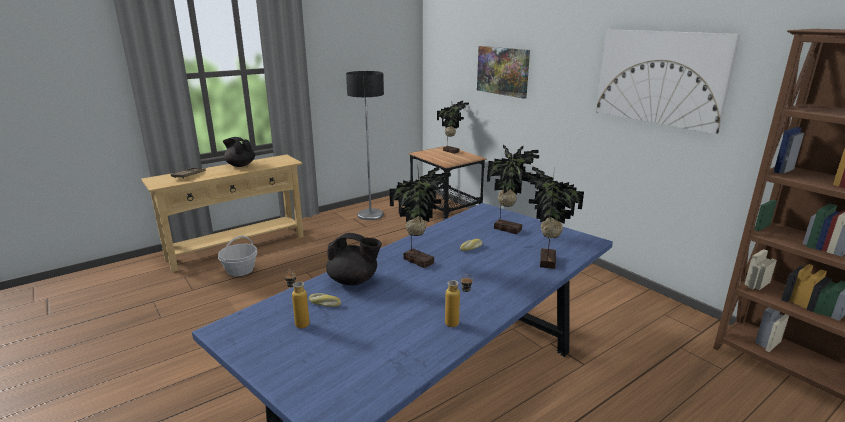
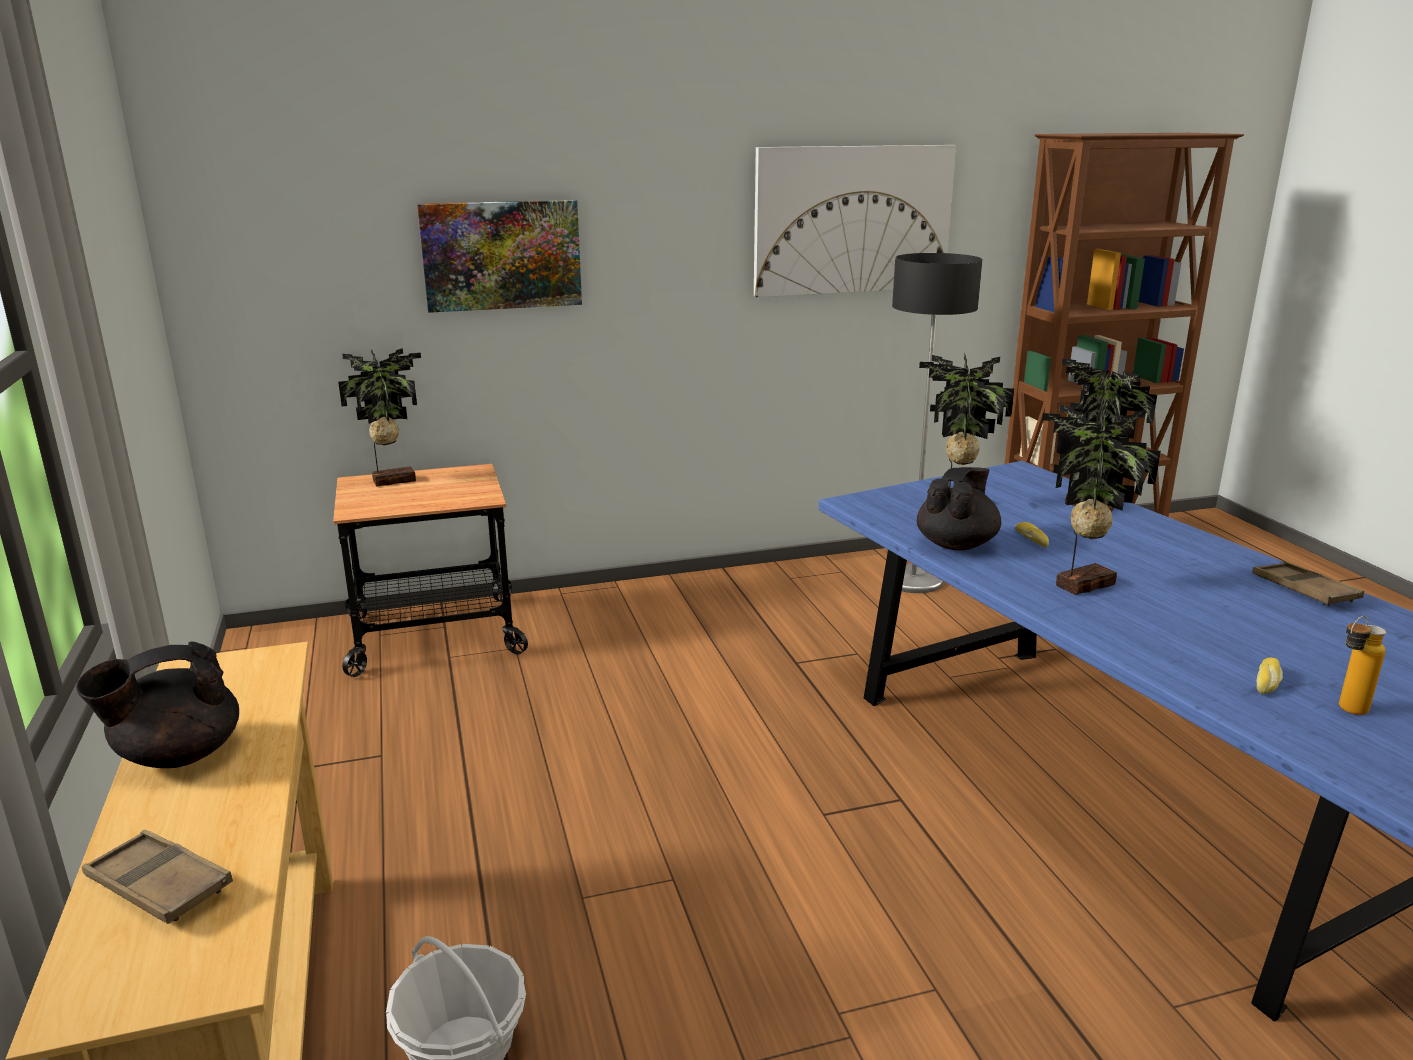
camera: 70 degrees left, 0 degrees up
black teapot [326,233,382,285] -> black teapot moved to [917,467,1001,550]
floor lamp [346,71,384,220] -> floor lamp moved to [892,253,982,593]
bottle [445,274,473,327] -> brown tray [1253,562,1364,606]

